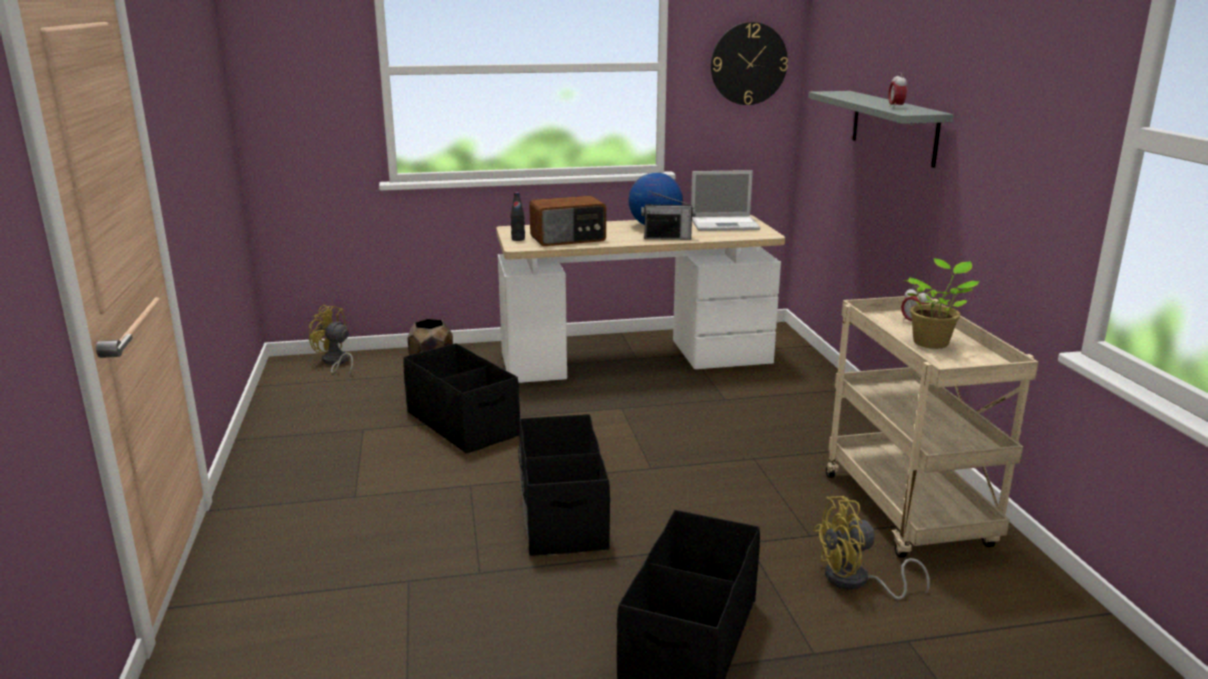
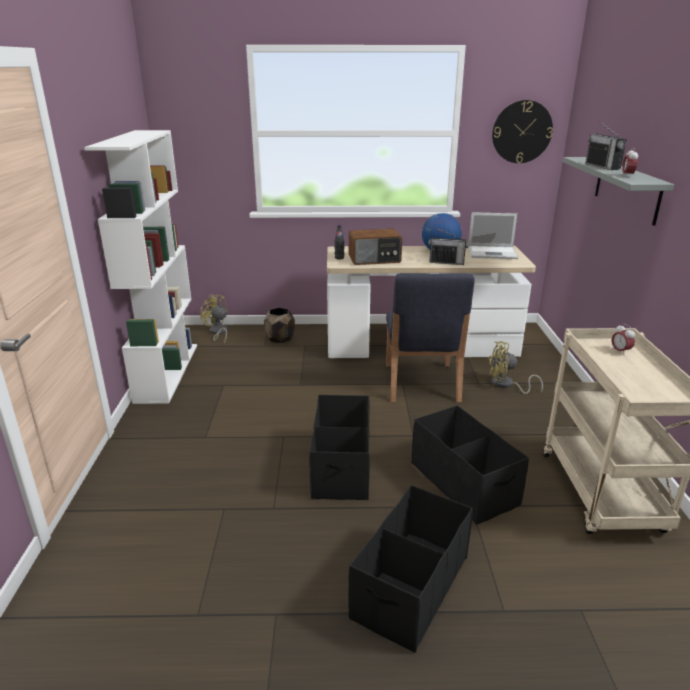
camera: 10 degrees right, 5 degrees up
black storage box [403,343,520,453] -> black storage box moved to [412,405,529,525]
yellow fan [813,496,930,600] -> yellow fan moved to [488,341,543,394]
potted plant [904,258,980,349] -> none
none -> white bookcase [84,130,197,404]
none -> blue chair [386,273,475,402]
none -> radio [585,122,626,170]

